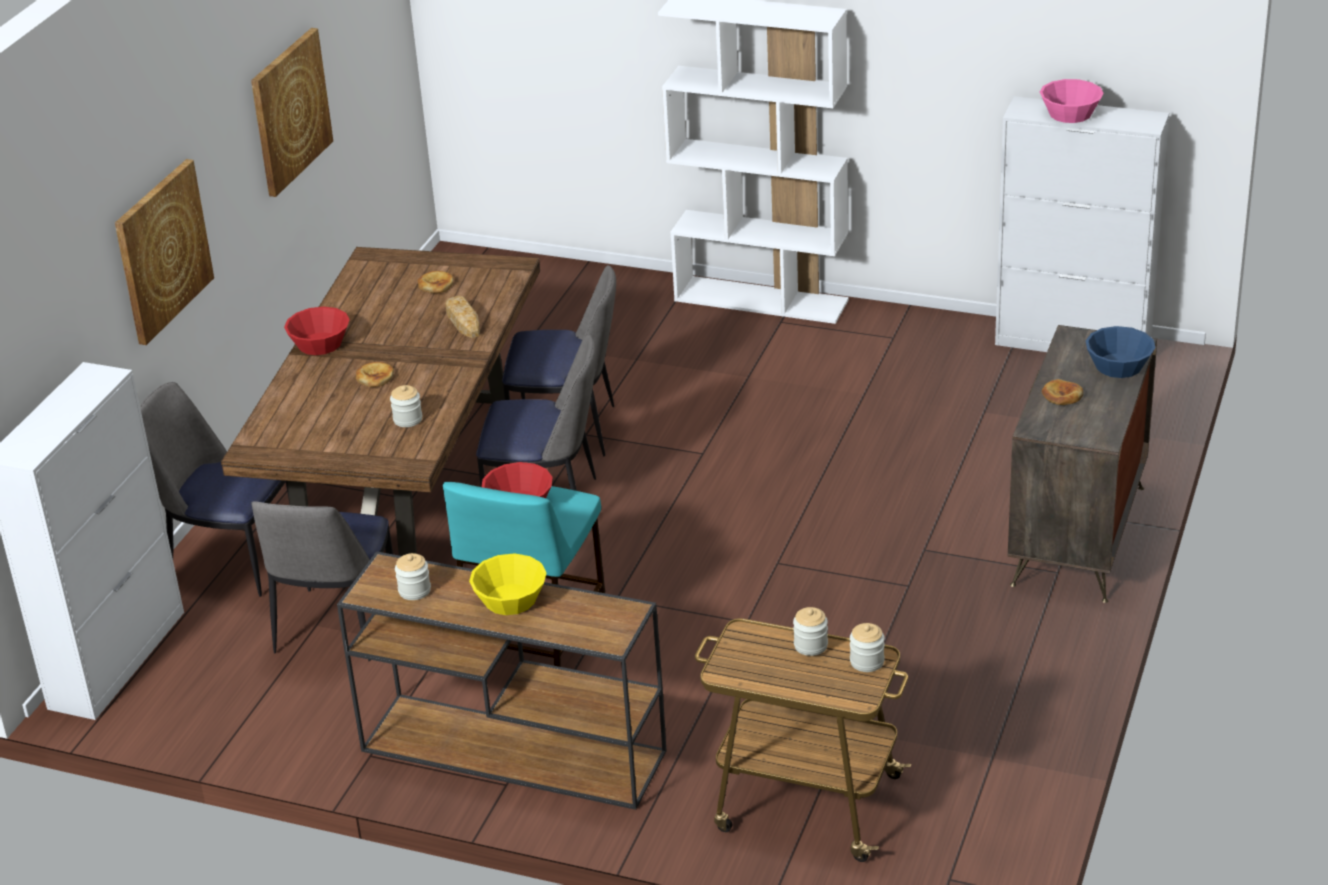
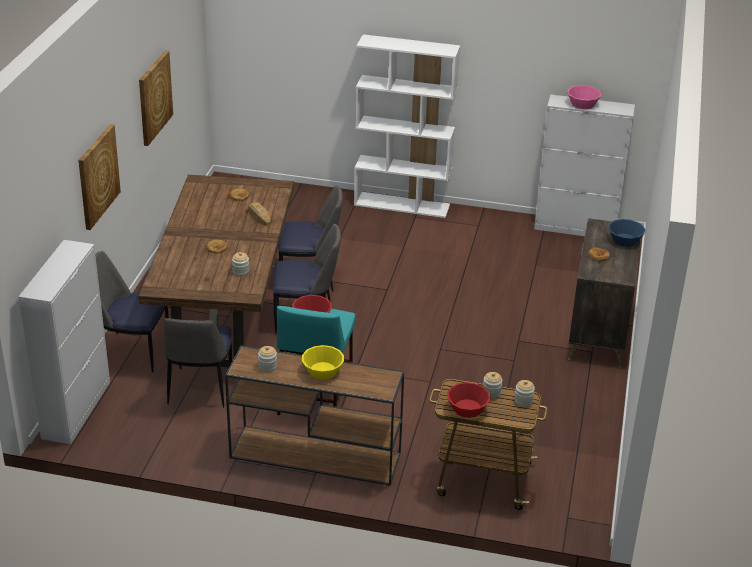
camera: 10 degrees left, 0 degrees up
red bowl [284,306,350,355] -> red bowl moved to [447,382,491,418]

